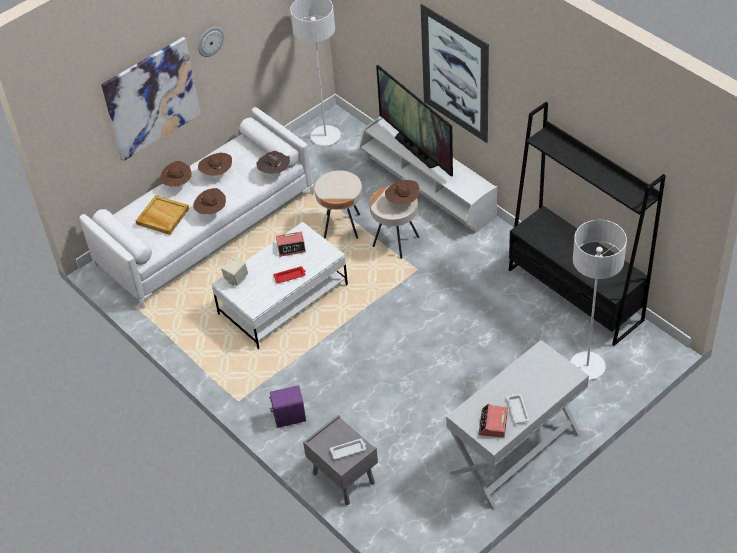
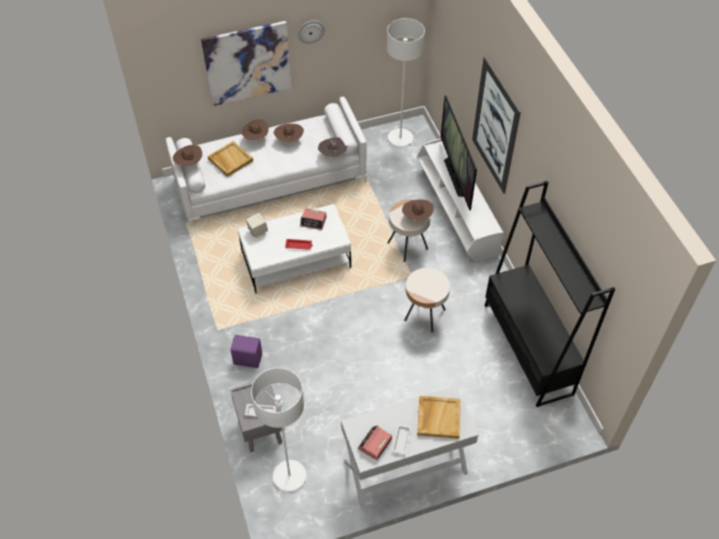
camera: 20 degrees right, 5 degrees up
brown hat [193,188,226,214] -> brown hat moved to [173,145,202,167]
beige side table [315,171,362,239] -> beige side table moved to [404,268,450,333]
white floor lamp [570,220,627,380] -> white floor lamp moved to [251,368,306,491]
none -> beige tray [417,396,461,439]

